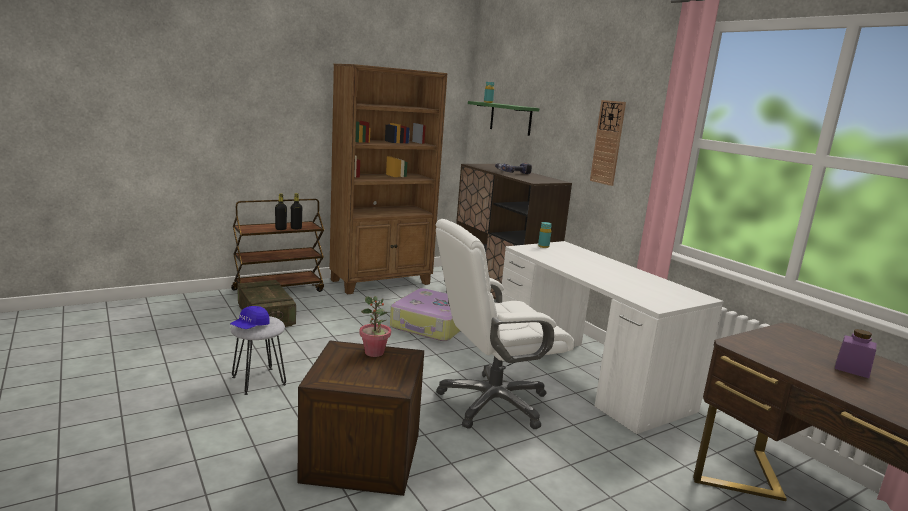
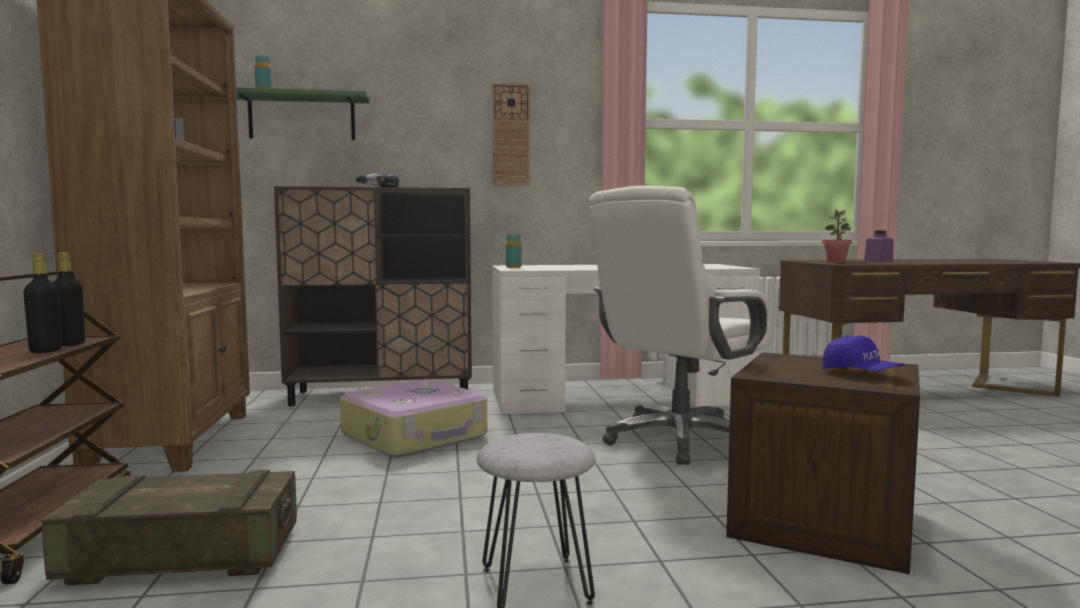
camera: 65 degrees left, 10 degrees down
blue cap [230,306,269,329] -> blue cap moved to [823,335,904,371]
potted plant [360,296,391,357] -> potted plant moved to [822,210,852,262]
white office chair [436,219,575,429] -> white office chair turned 45 degrees clockwise [589,186,773,465]

